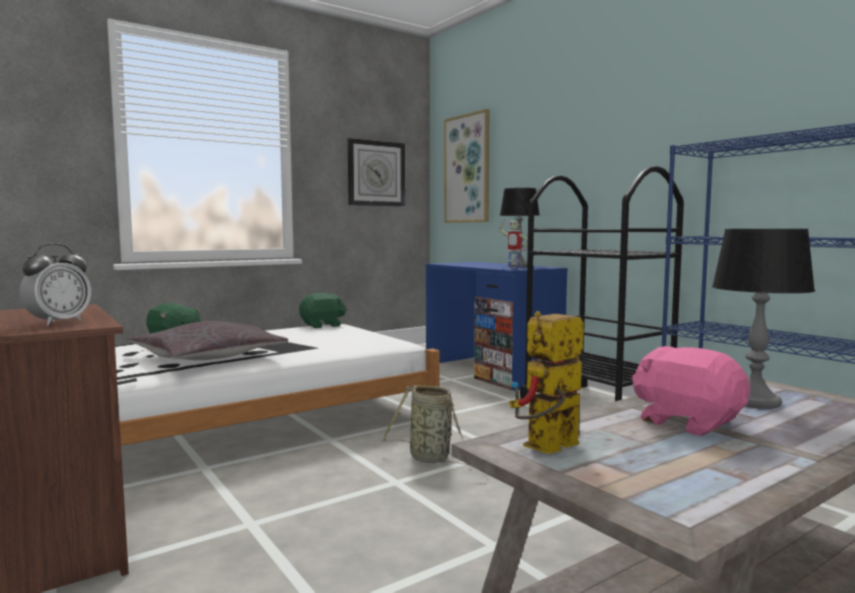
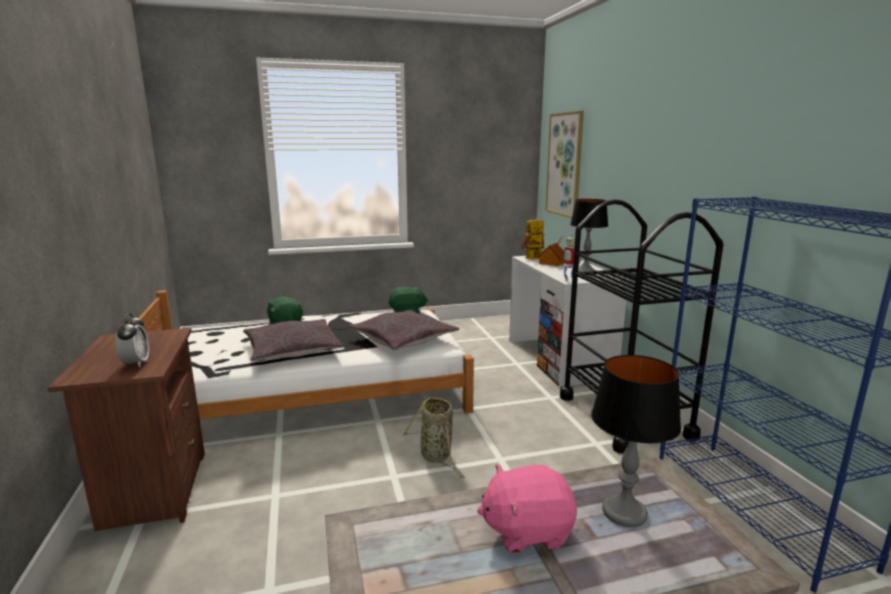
camera: 20 degrees right, 10 degrees up
alarm clock [20,243,91,326] -> alarm clock turned 60 degrees counterclockwise [115,313,149,367]
wall clock [348,138,405,207] -> none
blue desk [426,262,568,391] -> white desk [509,256,628,386]
toy robot [509,311,584,454] -> toy robot moved to [521,218,544,260]
pink plush toy [631,346,750,436] -> pink plush toy turned 75 degrees counterclockwise [477,464,577,553]
none -> grey pillow [347,310,459,351]
none -> toy house [537,243,565,267]

